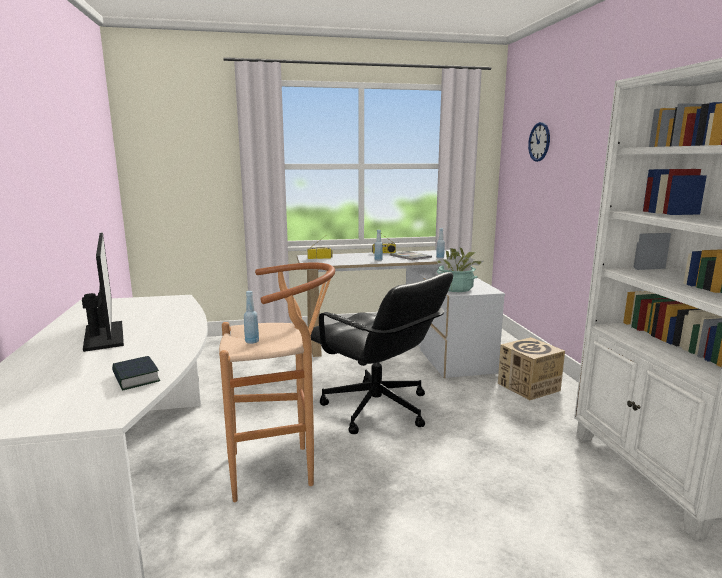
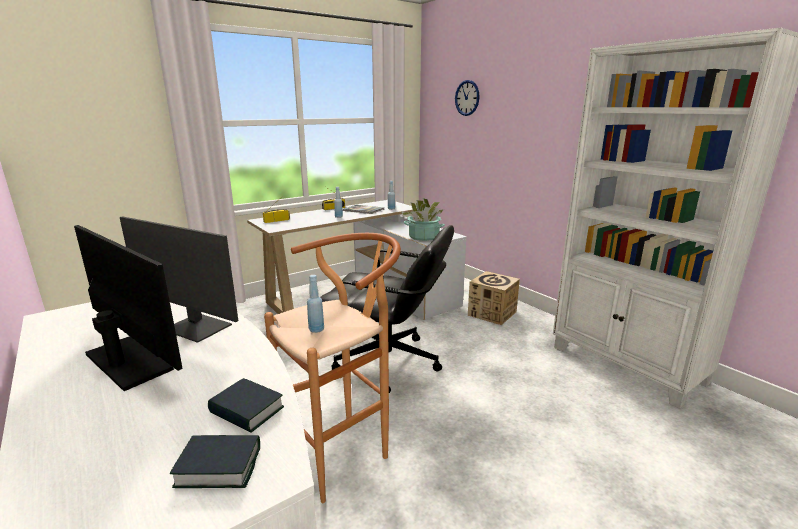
camera: 25 degrees left, 5 degrees up
none -> monitor [120,216,238,343]
none -> book [170,435,260,488]

